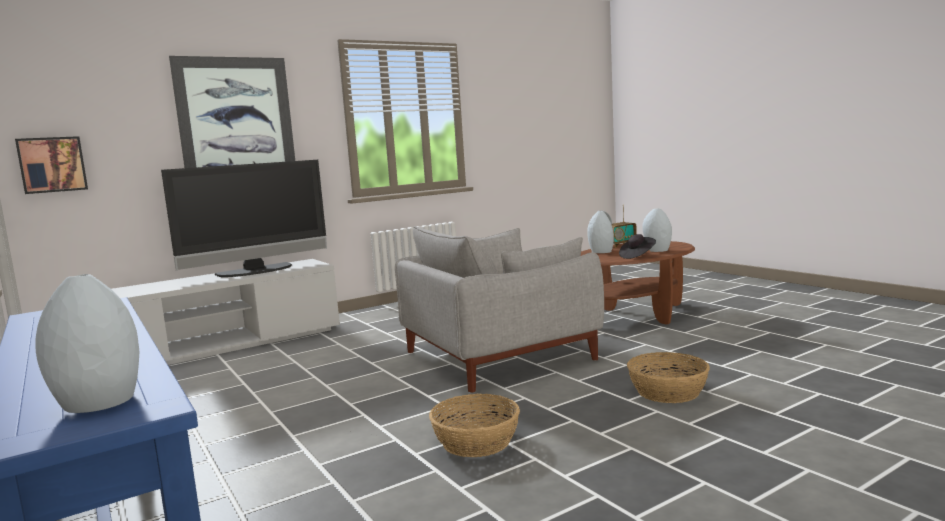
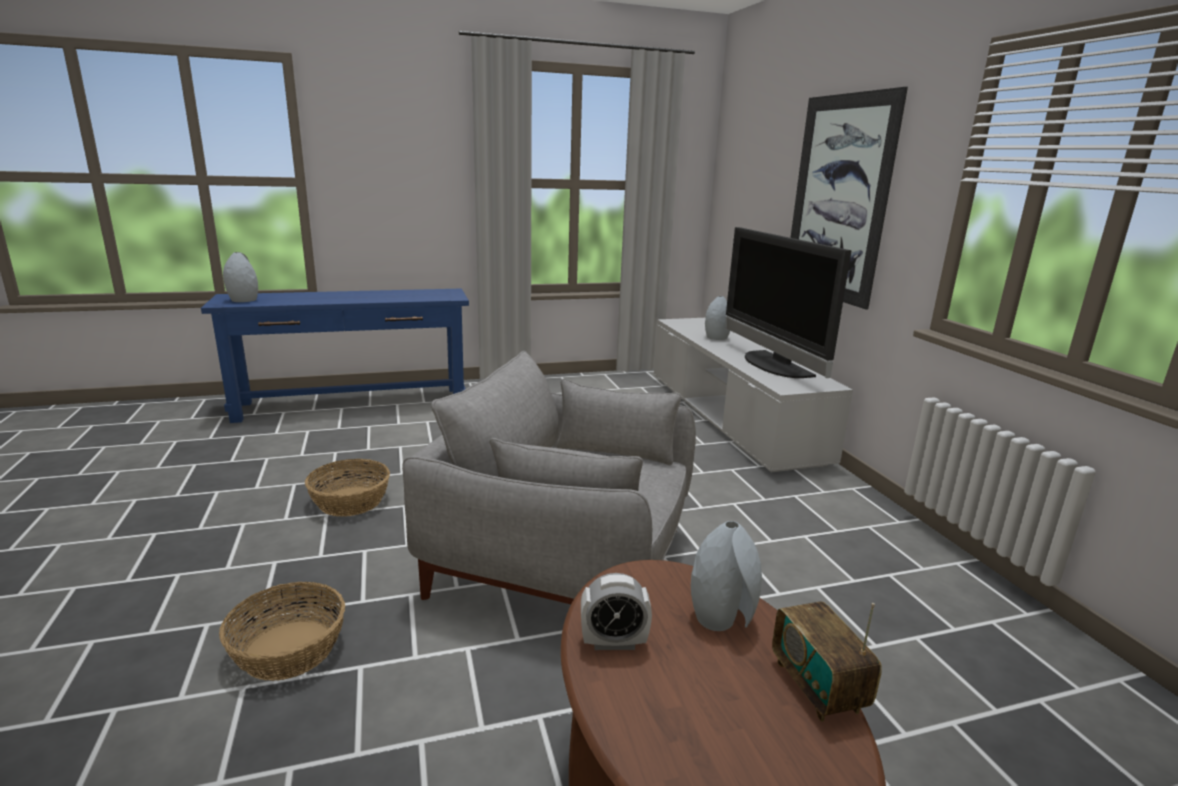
camera: 105 degrees right, 10 degrees up
picture [15,136,88,194] -> none
grey armchair [395,226,604,393] -> grey armchair turned 60 degrees counterclockwise [402,351,696,604]
black hat [619,234,656,259] -> alarm clock [581,573,652,650]
grey vase [642,209,672,252] -> grey vase moved to [705,296,730,340]

